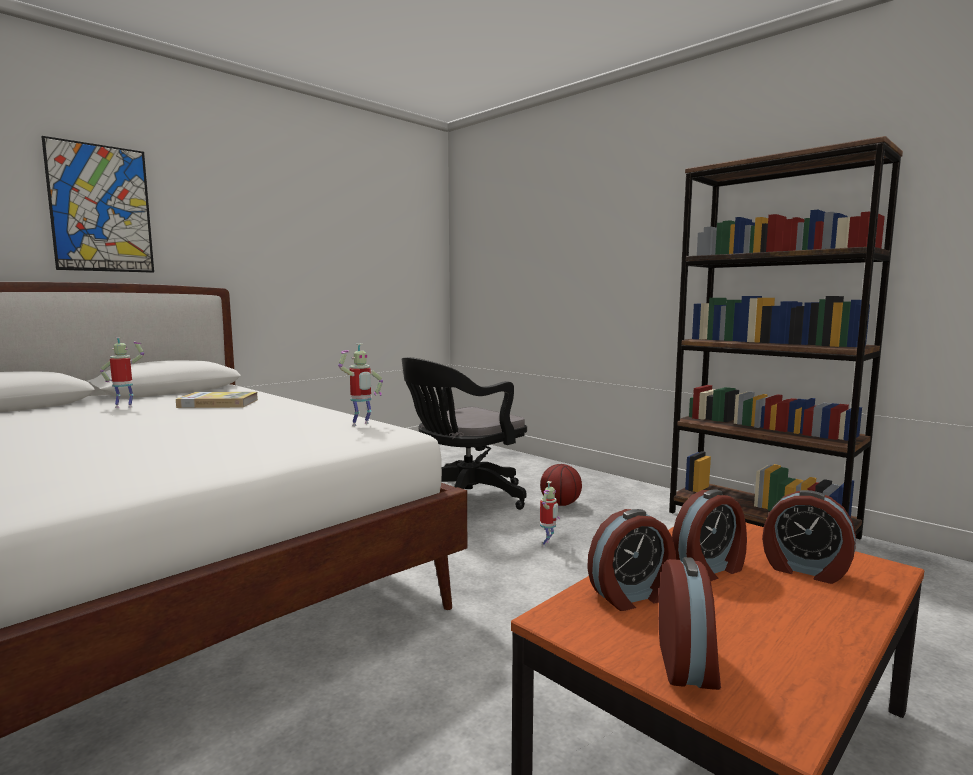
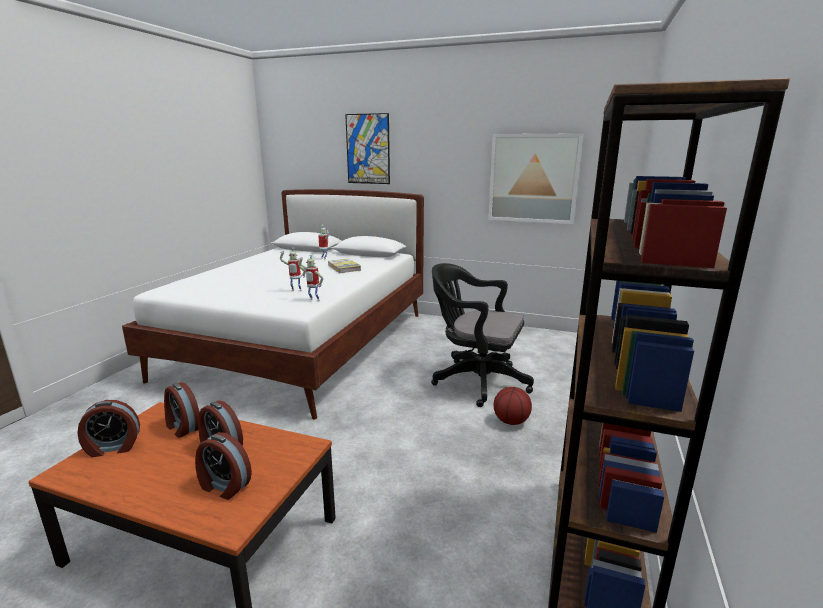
camera: 65 degrees right, 10 degrees up
toy robot [540,481,560,547] -> toy robot moved to [280,248,306,291]
alarm clock [762,490,856,584] -> alarm clock turned 75 degrees counterclockwise [195,432,252,500]
none -> picture [488,133,583,224]

